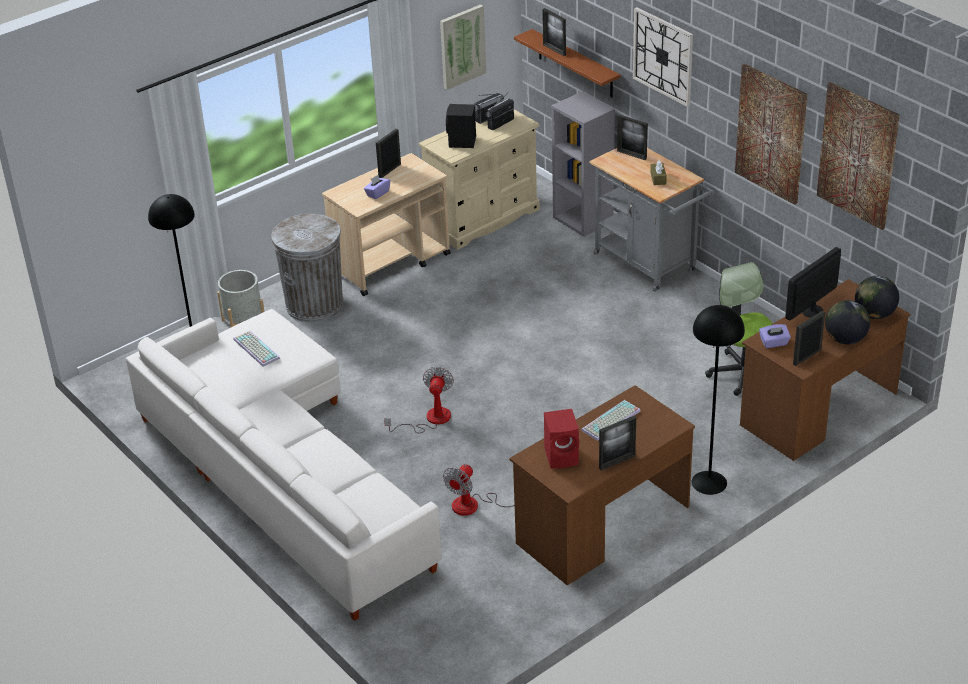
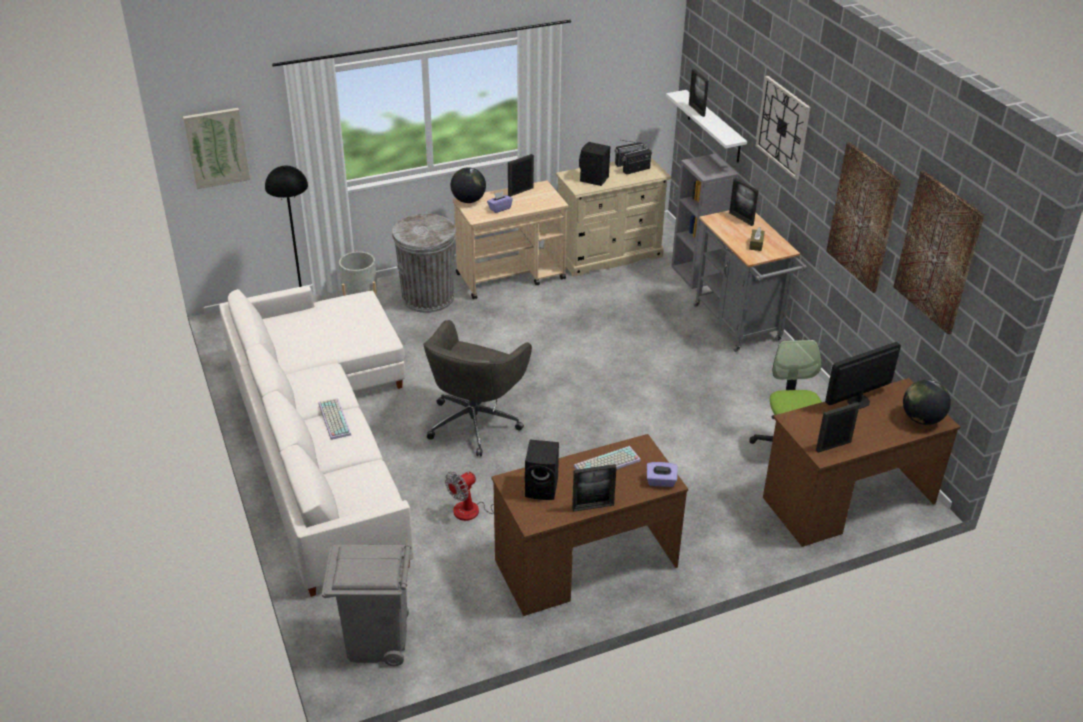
camera: 15 degrees right, 0 degrees up
keyboard [233,331,280,367] -> keyboard moved to [319,398,351,440]
fan [384,366,454,433] -> grey office chair [423,320,532,456]
picture [440,4,486,90] -> picture moved to [183,108,250,189]
brown shelf [514,29,621,97] -> white shelf [666,90,747,163]
red speaker [544,409,579,468] -> black speaker [525,439,559,500]
black floor lamp [691,305,745,495] -> none
purple tissue box [759,324,791,348] -> purple tissue box moved to [647,462,678,487]
globe [825,300,870,345] -> globe moved to [451,167,486,203]
none -> grey trash can [322,543,411,666]

